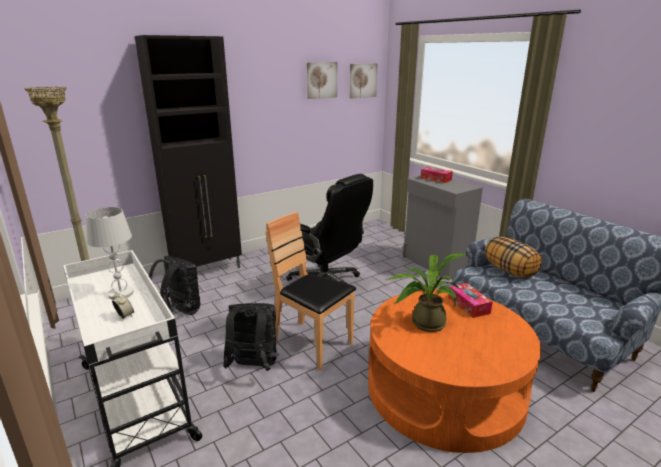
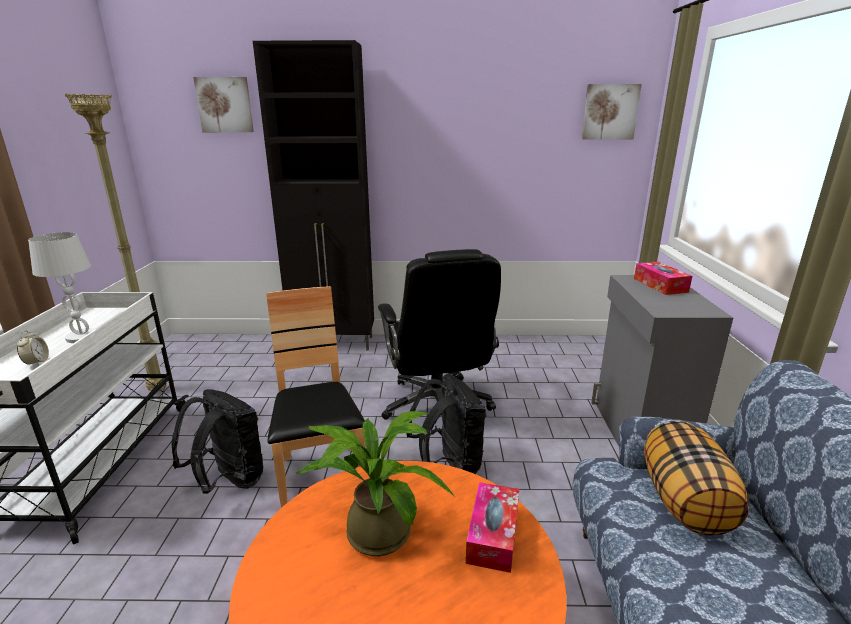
camera: 35 degrees right, 0 degrees up
black backpack [149,256,200,315] -> black backpack moved to [406,375,486,474]
picture [307,62,337,99] -> picture moved to [193,77,254,132]

